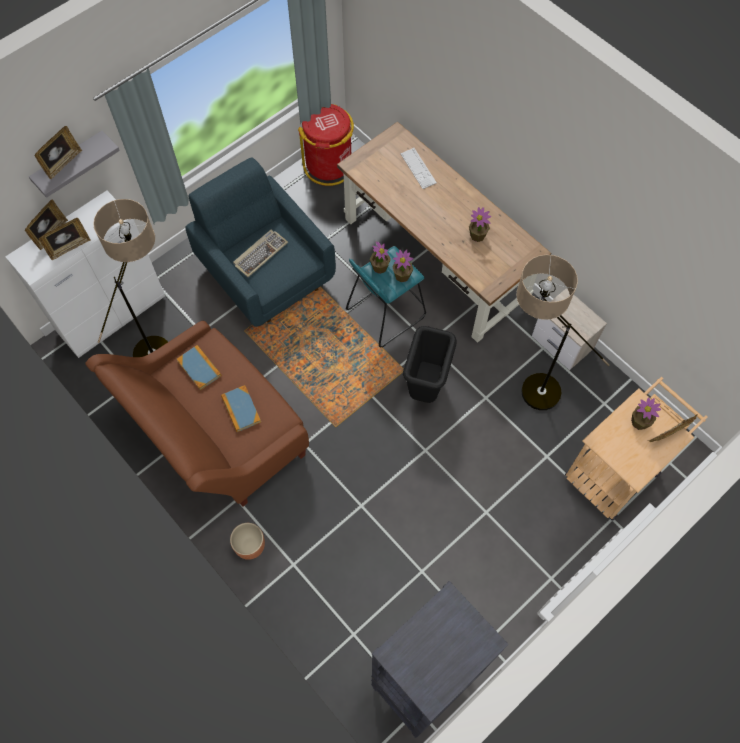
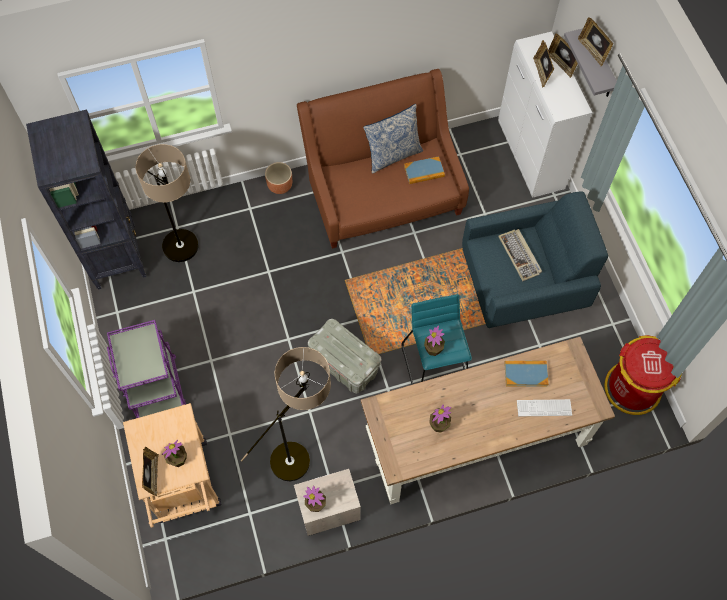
camera: 115 degrees right, 0 degrees up
floor lamp [93,199,168,357] -> floor lamp moved to [135,144,199,262]
book [221,385,261,432] -> book moved to [504,361,549,386]
potted plant [370,241,391,274] -> potted plant moved to [303,486,326,512]
black trash can [403,326,457,403] -> grey storage box [308,319,381,393]
none -> purple cart [107,320,186,418]
none -> pillow [363,104,423,174]

